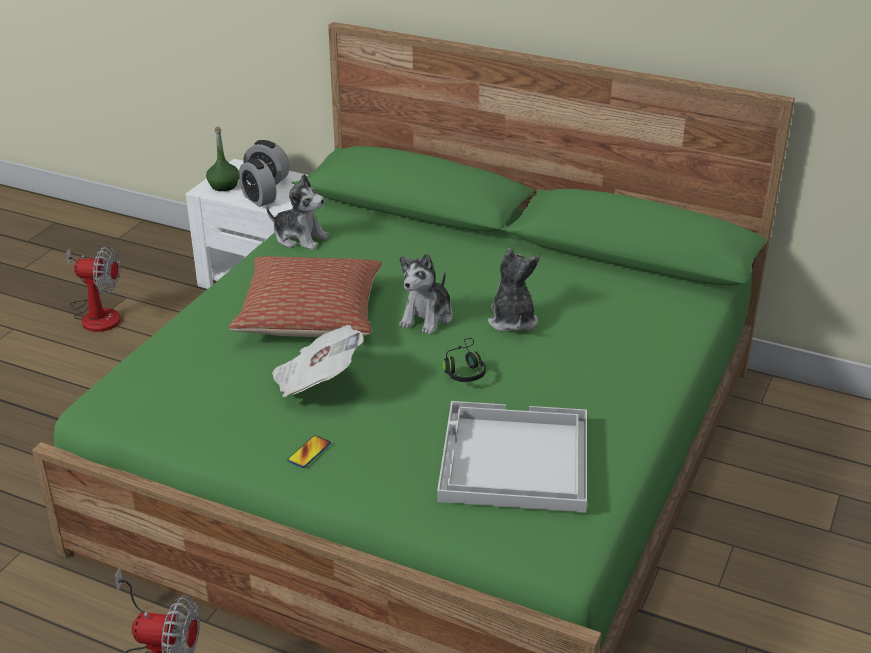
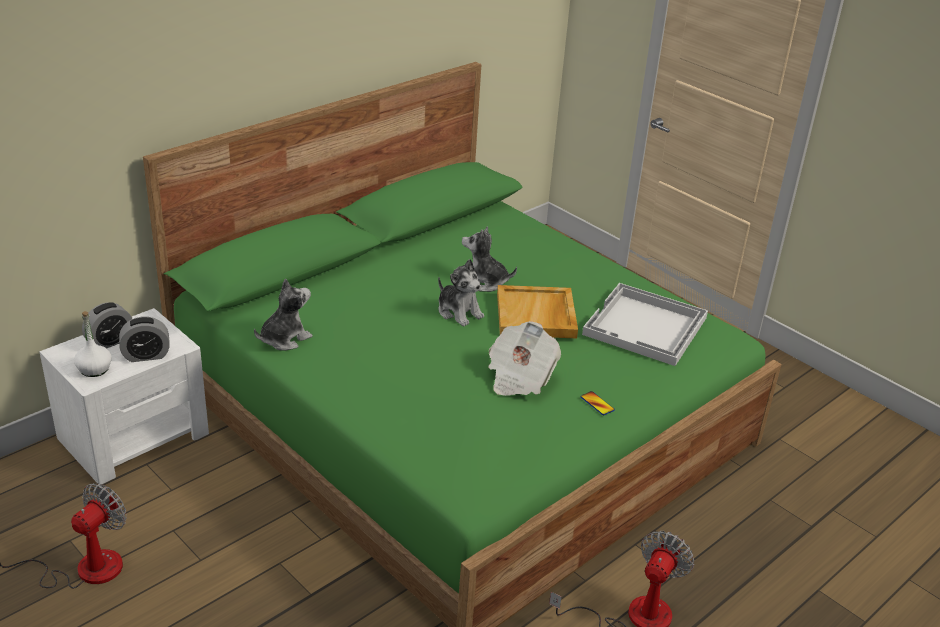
camera: 70 degrees left, 0 degrees up
green bottle [206,126,239,191] -> white bottle [74,311,112,377]
pillow [229,256,382,337] -> none
black headphones [443,338,486,382] -> beige tray [497,285,578,339]

